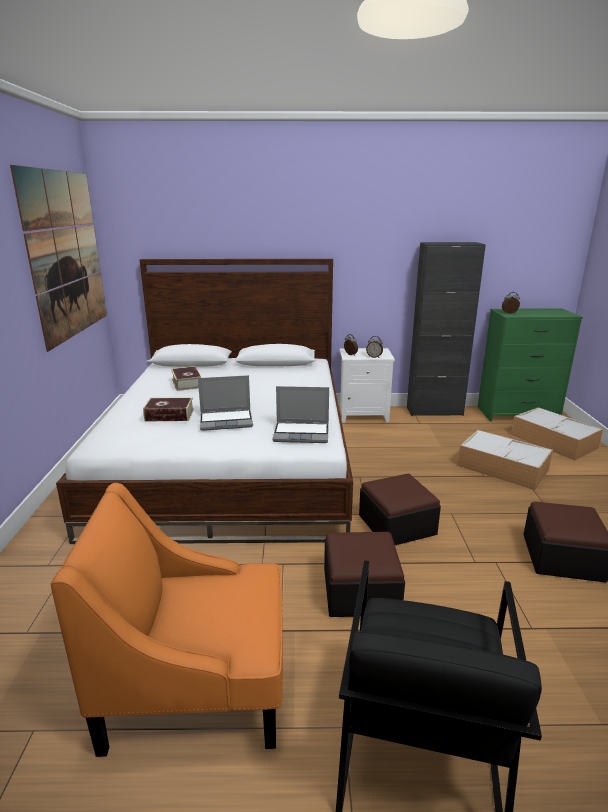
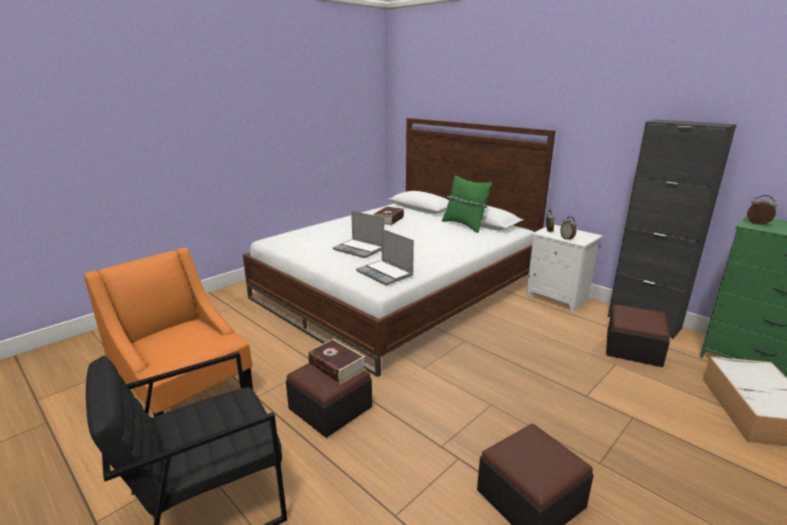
camera: 45 degrees right, 0 degrees up
picture [10,165,107,352] -> none
book [143,397,194,422] -> book moved to [308,339,366,385]
ottoman [359,474,441,545] -> ottoman moved to [606,305,670,367]
storage box [457,430,553,490] -> none
none -> green pillow [442,175,492,233]

